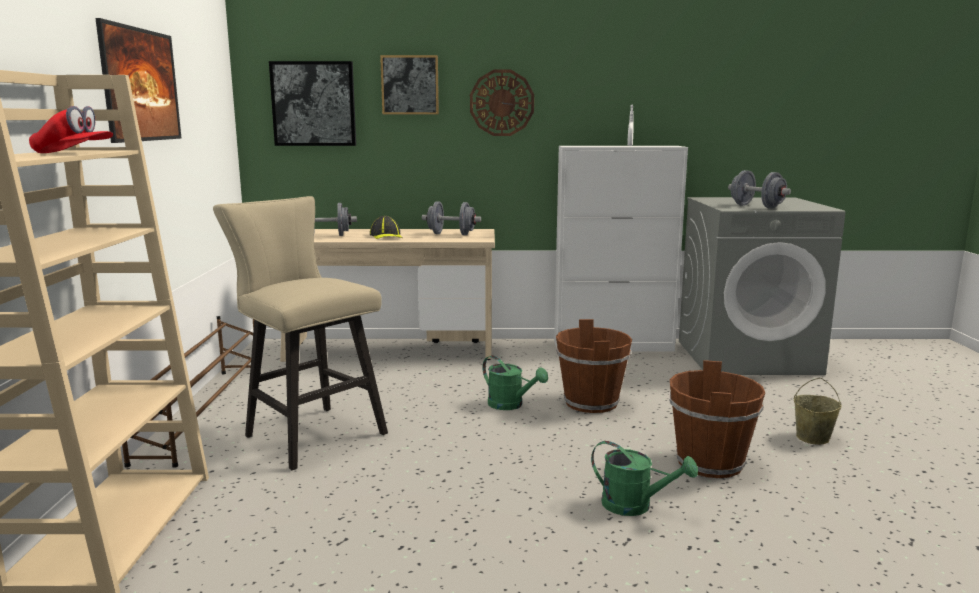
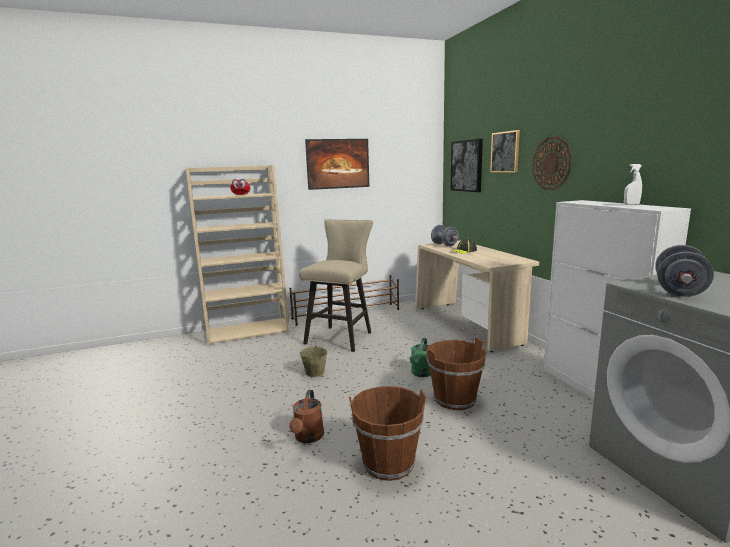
camera: 70 degrees right, 0 degrees up
grey dumbbell [422,202,481,235] -> none
green watering can [591,441,698,516] -> brown watering can [289,390,324,443]
beige bucket [794,378,842,445] -> beige bucket moved to [300,337,328,377]

